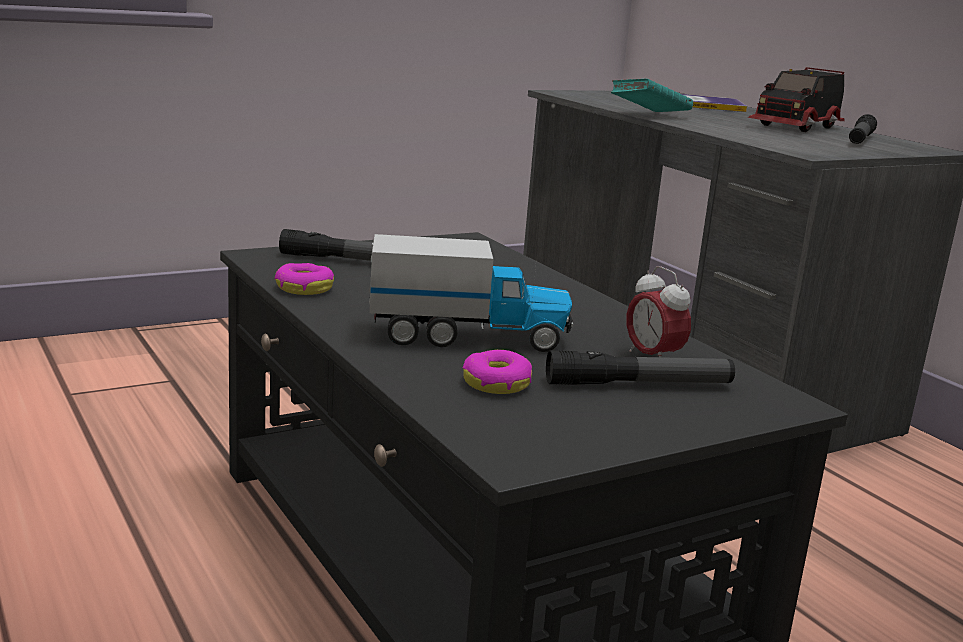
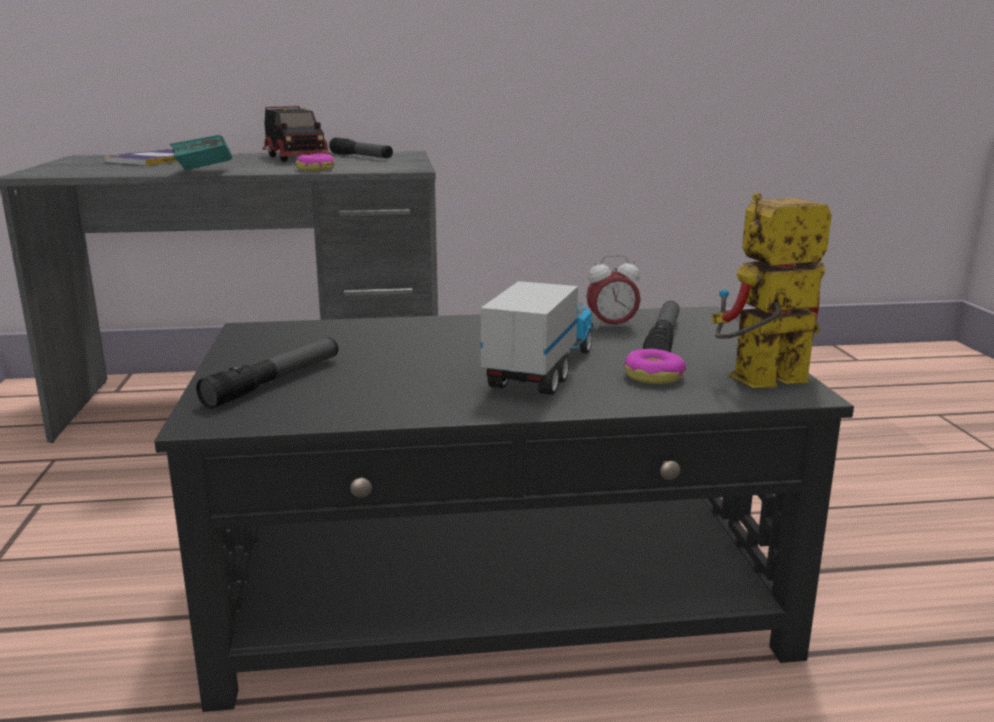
camera: 65 degrees left, 0 degrees up
donut [274,263,334,295] -> donut moved to [296,153,335,171]
none -> toy robot [712,192,832,388]

